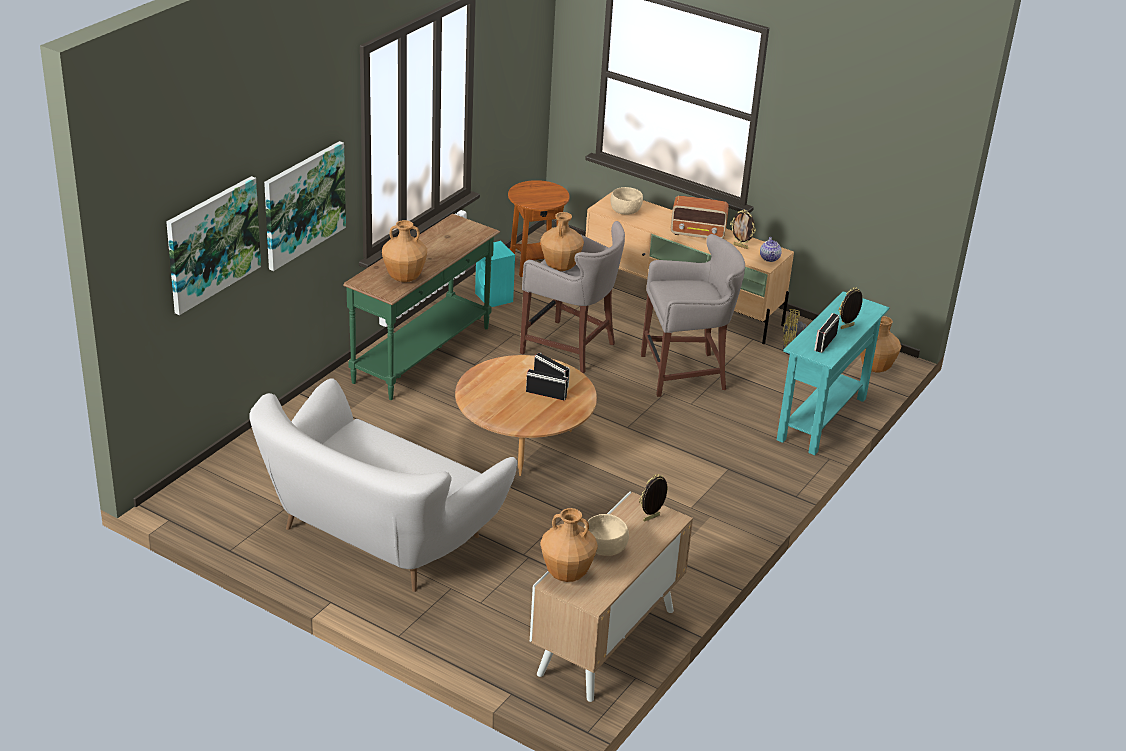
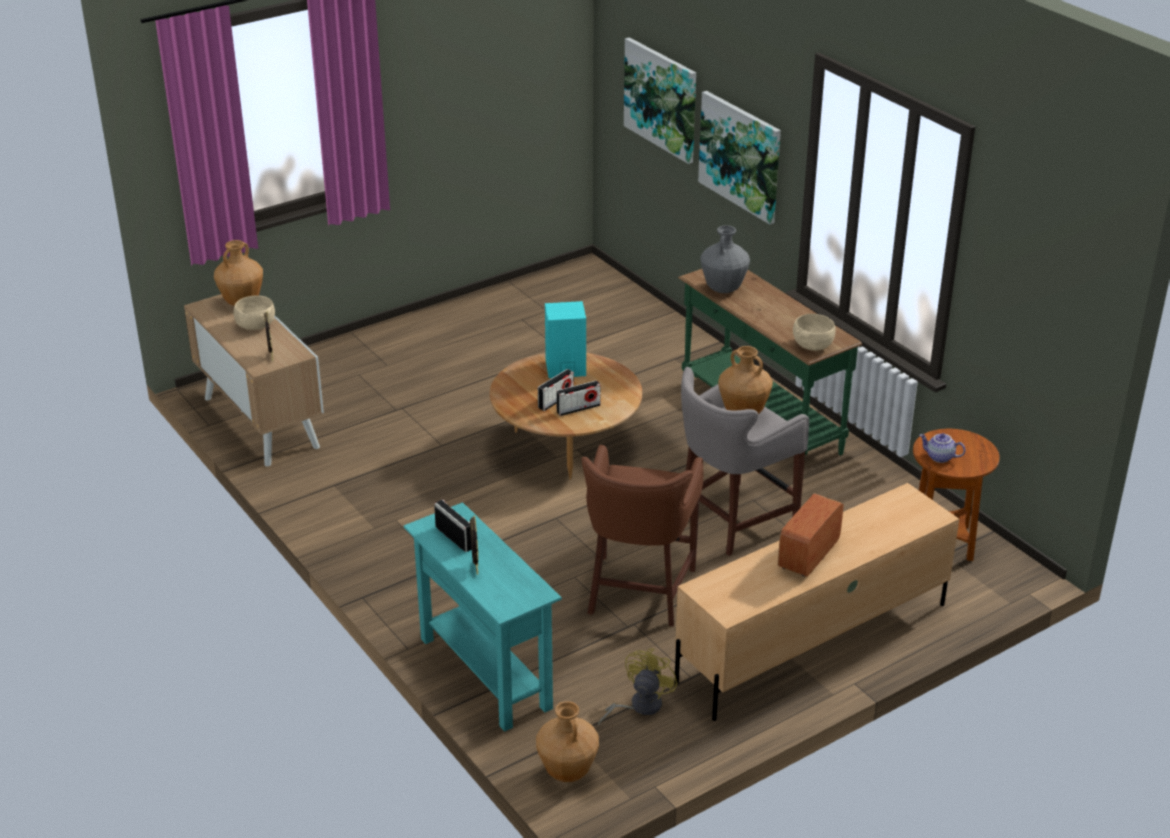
camera: 115 degrees right, 0 degrees up
white sofa [249,378,517,592] -> none
brown vase [382,220,427,282] -> grey vase [700,225,750,293]
turquoise speaker [475,241,515,307] -> turquoise speaker moved to [545,301,586,378]
beige bowl [610,187,643,215] -> beige bowl moved to [793,314,836,351]
grey stool [641,234,745,397] -> brown stool [581,445,703,626]
picture frame [730,210,756,249] -> none
teapot [760,237,782,262] -> teapot moved to [919,433,965,463]

